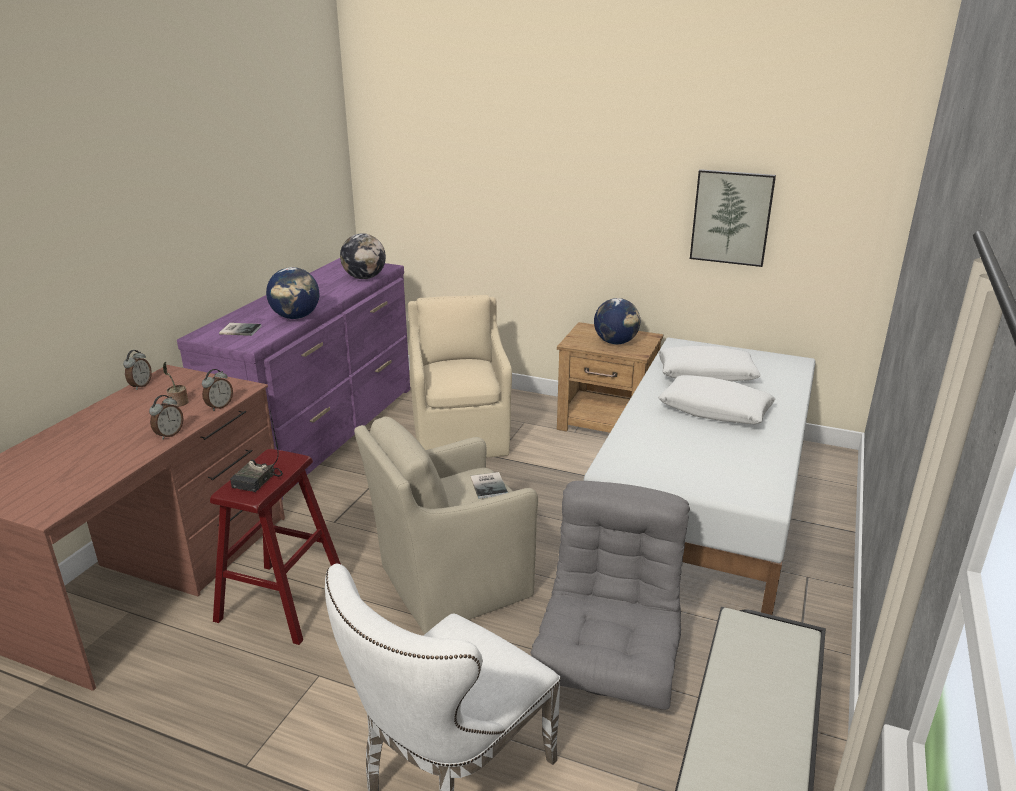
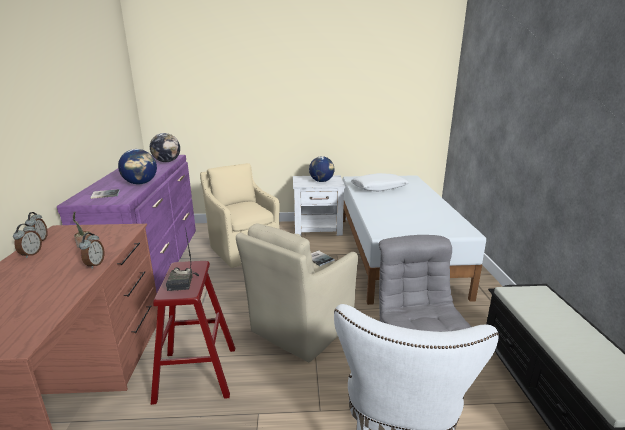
camera: 25 degrees left, 5 degrees down
alarm clock [202,369,233,411] -> alarm clock moved to [13,224,42,258]
brown nightstand [557,322,663,433] -> white nightstand [293,175,345,236]
white pillow [658,375,776,424] -> none
picture [690,169,776,267] -> none

